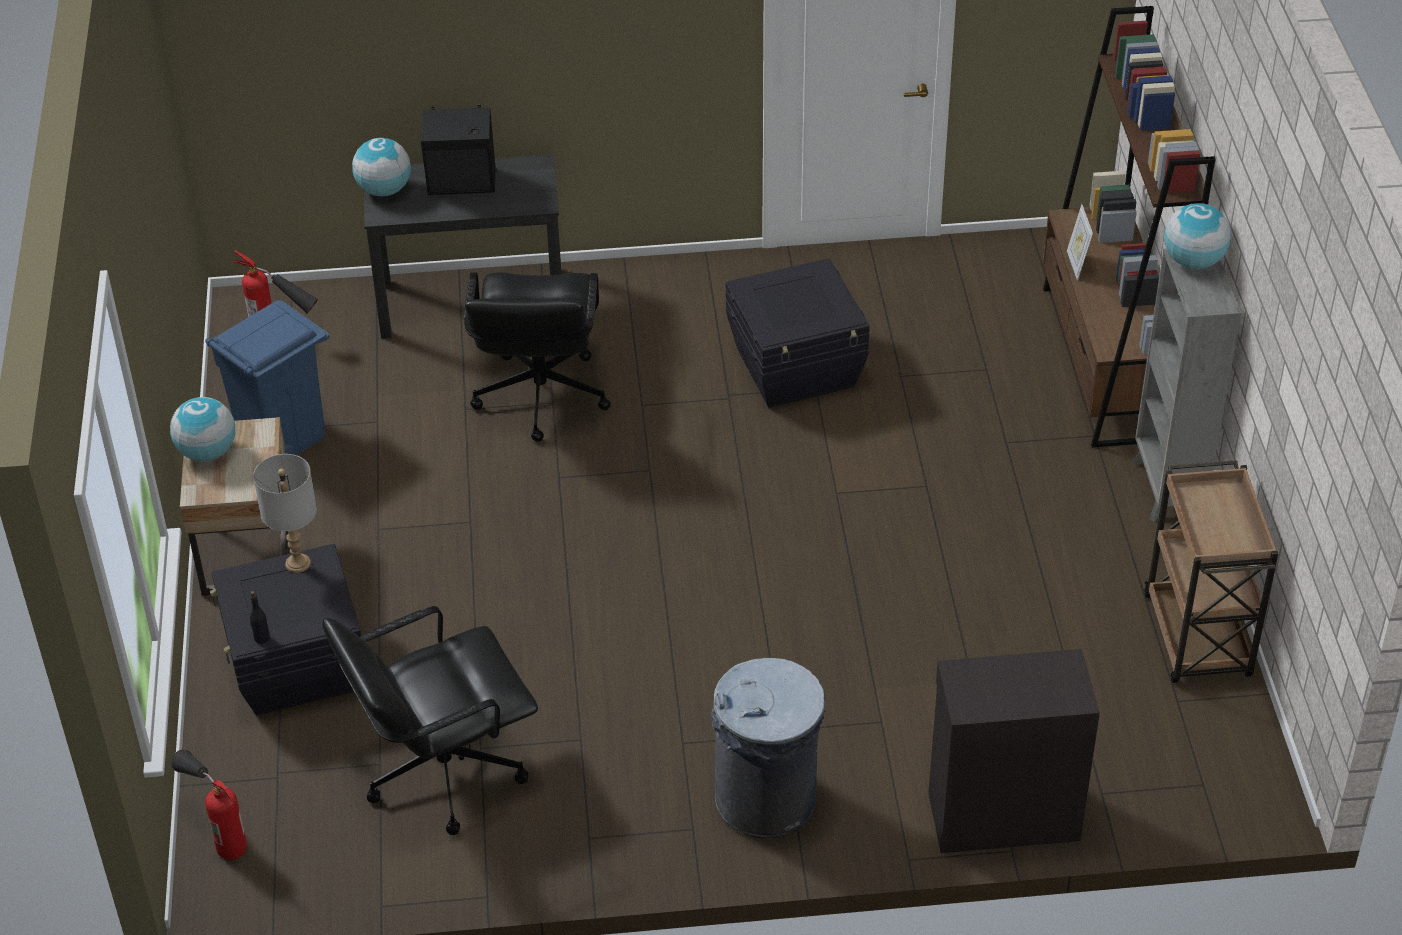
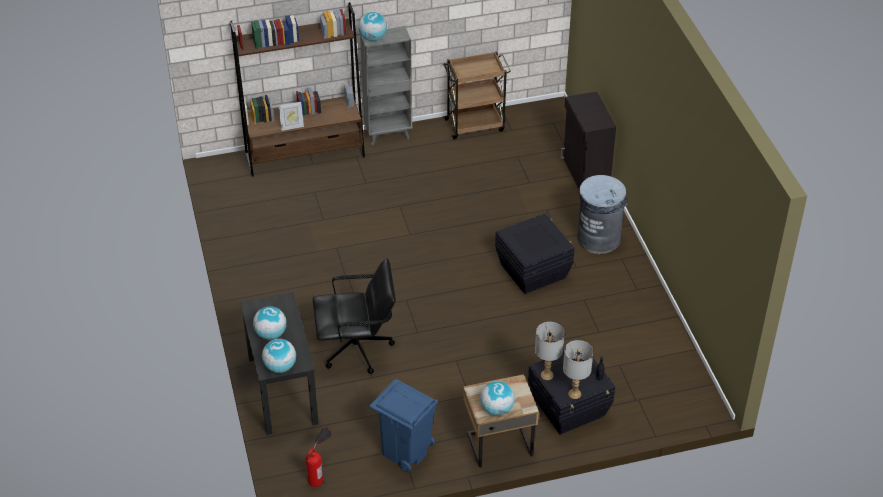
camera: 100 degrees left, 0 degrees up
fire extinguisher [171,750,247,860] -> none
black office chair [322,606,538,835] -> none
black speaker [421,105,495,195] -> globe [253,306,287,340]
black storage box [726,258,870,408] -> black storage box moved to [495,214,575,294]
none -> grey table lamp [563,340,593,399]

